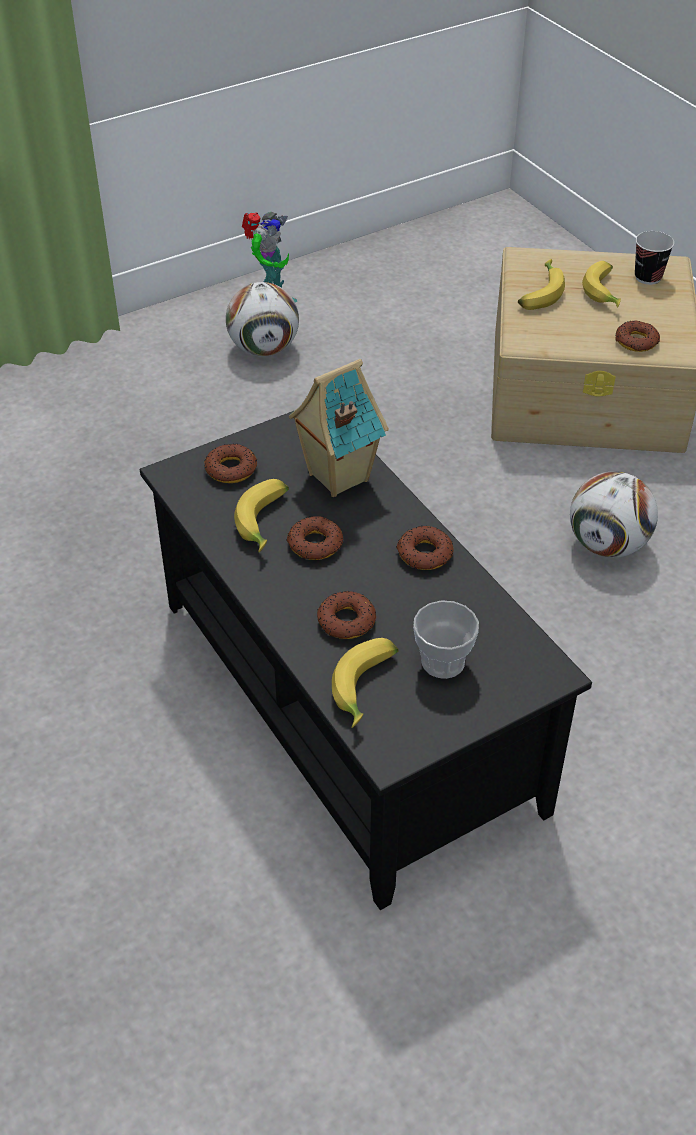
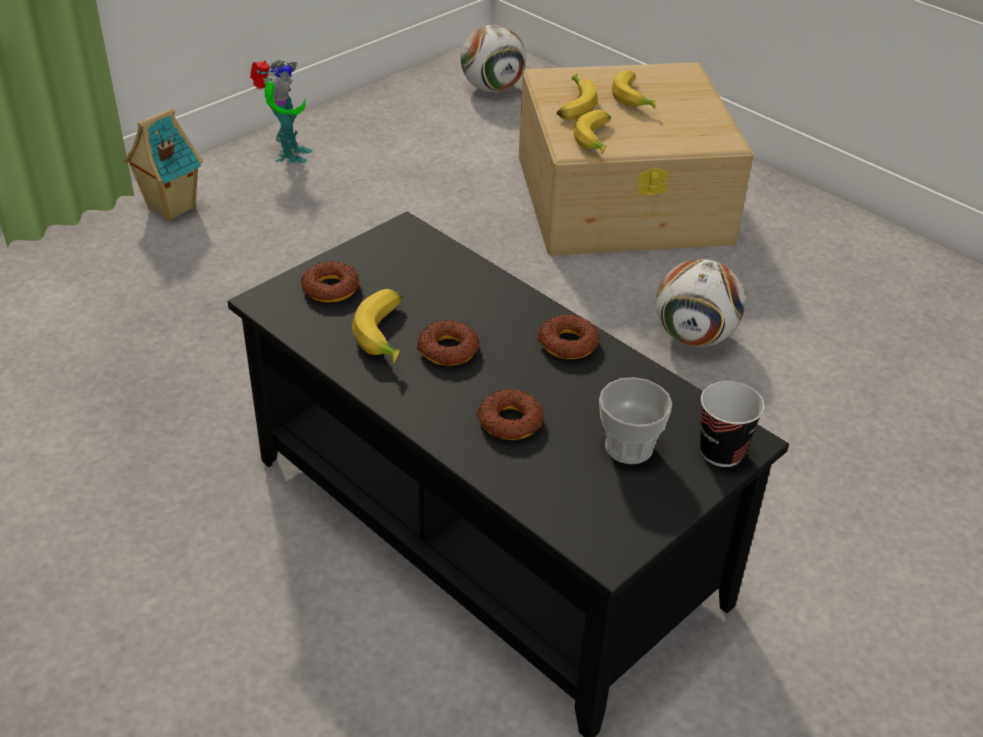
camera: 15 degrees left, 5 degrees down
football [226,282,299,357] -> football moved to [461,25,526,93]
toy house [289,359,389,497] -> toy house moved to [124,108,203,221]
banana [332,638,399,728] -> banana moved to [573,110,611,154]
donut [615,321,660,352] -> none
cup [635,231,674,285] -> cup moved to [700,381,765,467]

